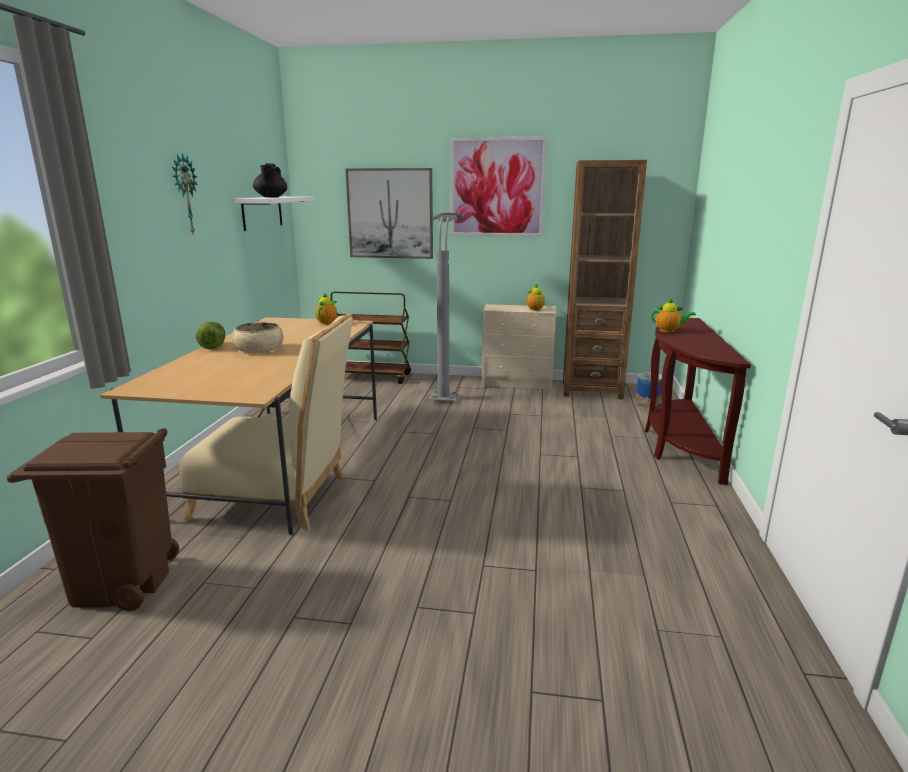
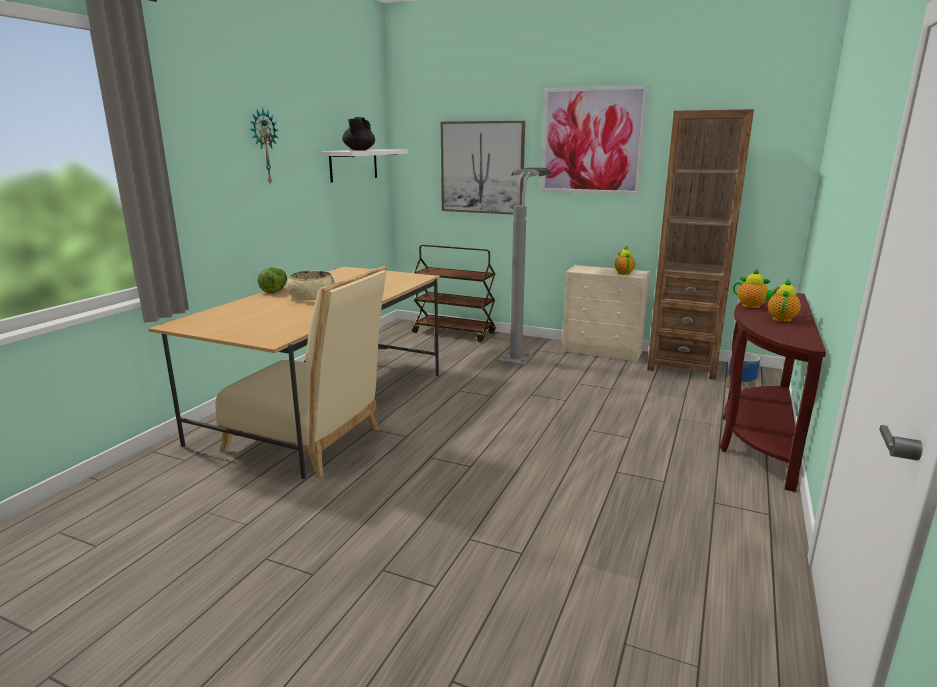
camera: 15 degrees right, 0 degrees up
brown trash can [7,428,179,611] -> none
teapot [315,293,337,324] -> teapot moved to [768,279,801,322]

